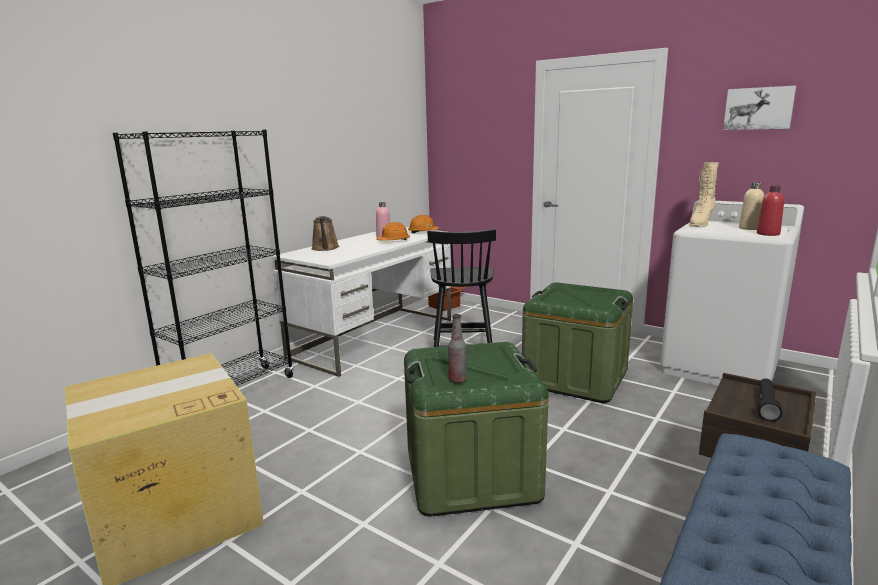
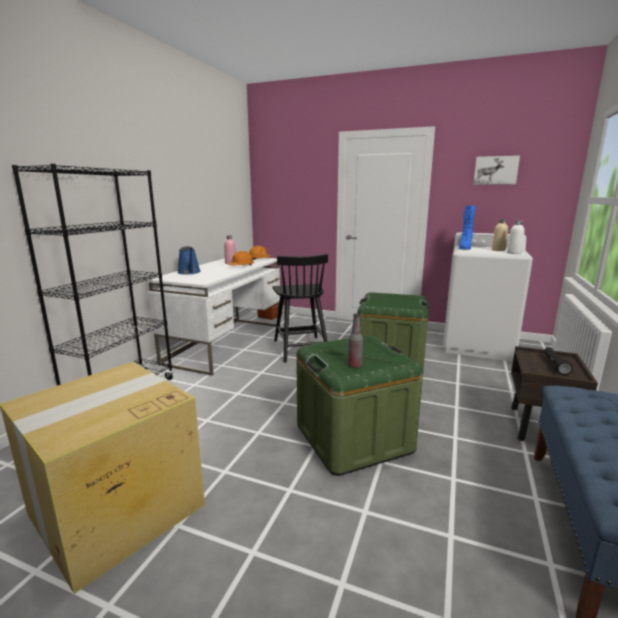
camera: 15 degrees left, 0 degrees up
brown watering can [311,216,340,251] -> blue watering can [177,246,200,275]
beige boot [690,162,719,227] -> blue boot [459,205,476,250]
red bottle [757,185,784,236] -> white bottle [507,220,525,254]

